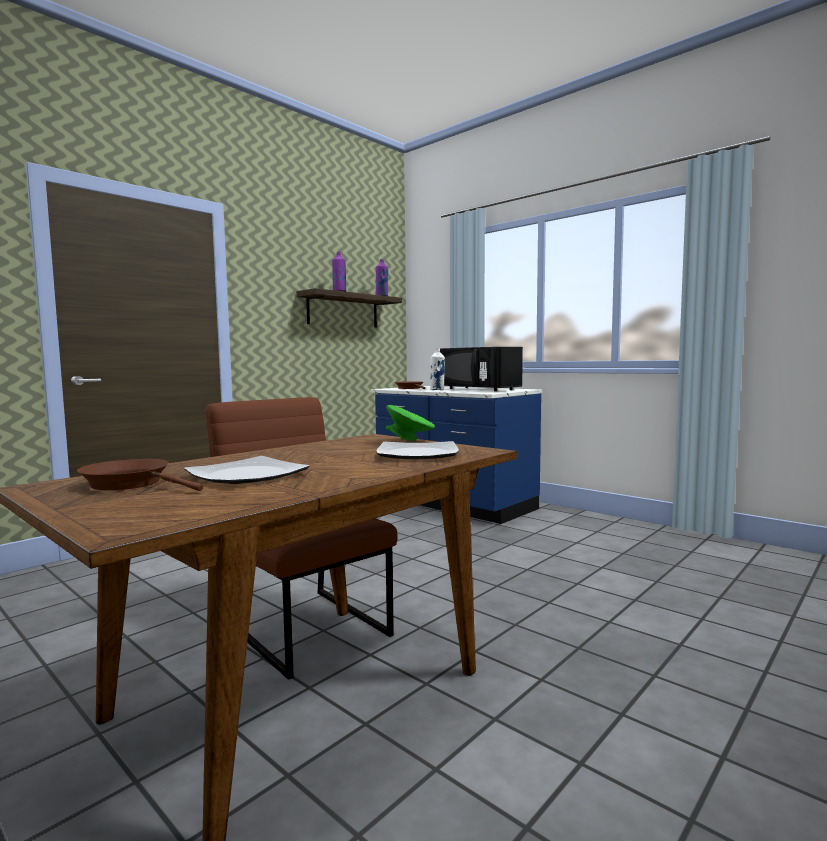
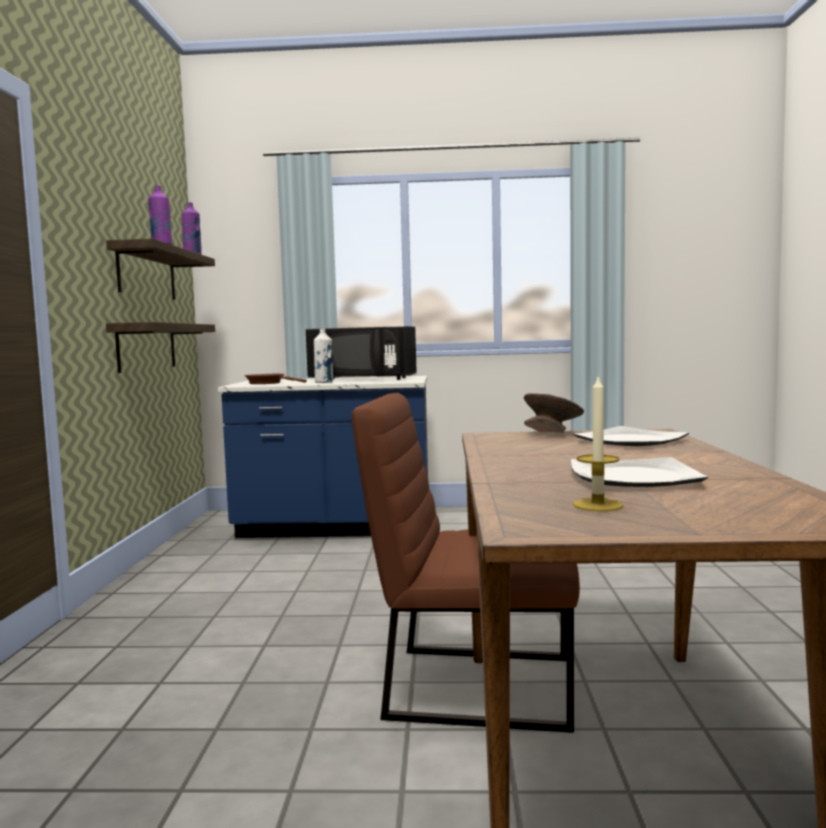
camera: 40 degrees left, 0 degrees up
brown frying pan [77,459,203,491] -> candle [573,377,623,511]
green bowl [386,405,435,441] -> grey bowl [524,393,584,433]
none -> shelf [106,322,215,373]

